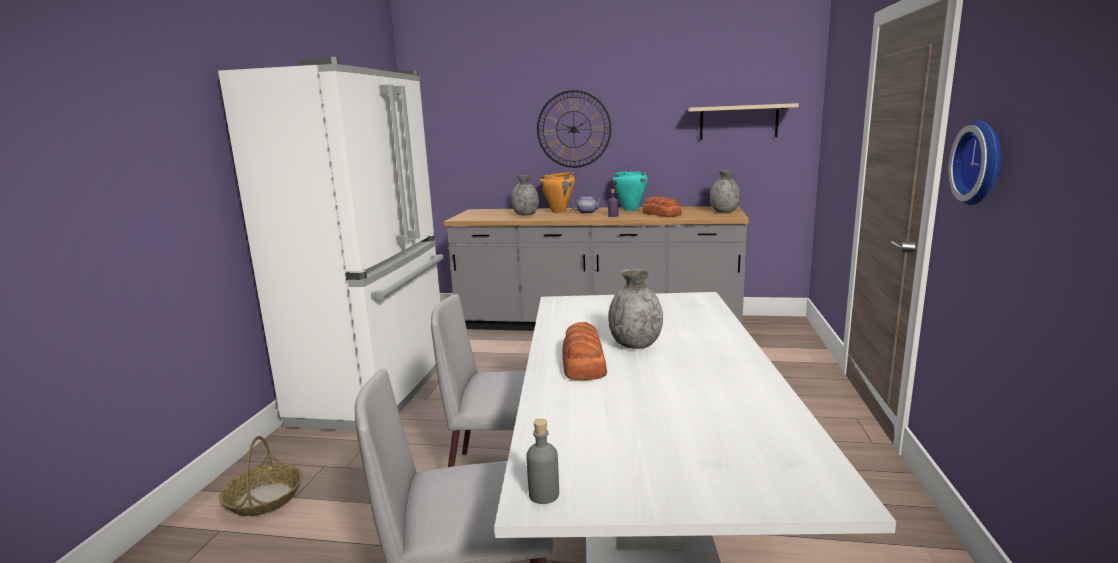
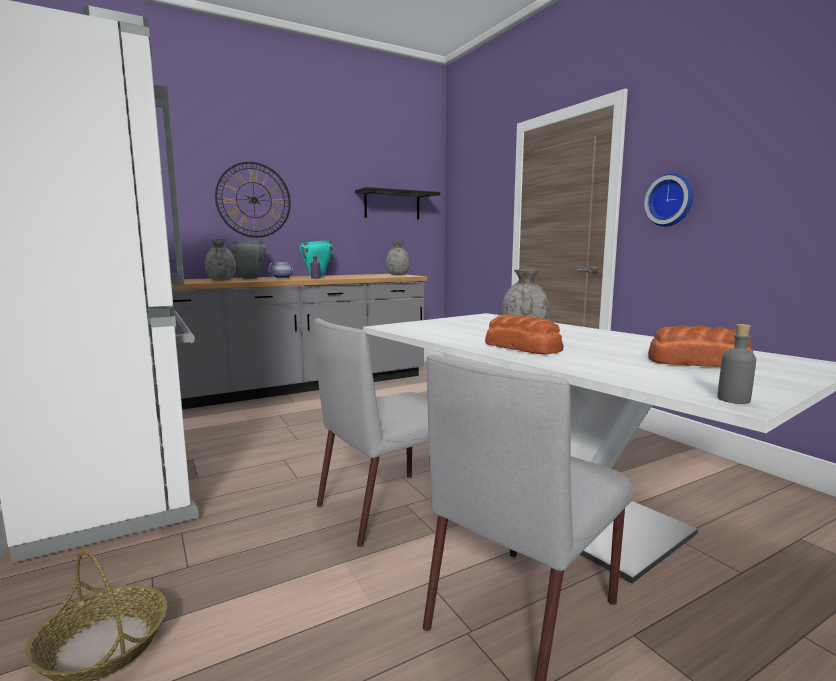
camera: 40 degrees left, 5 degrees down
orange cooking pot [540,172,575,213] -> grey cooking pot [230,240,266,279]
bread [642,196,682,217] -> bread moved to [648,325,753,367]
beige shelf [688,103,799,140] -> black shelf [355,187,440,220]

